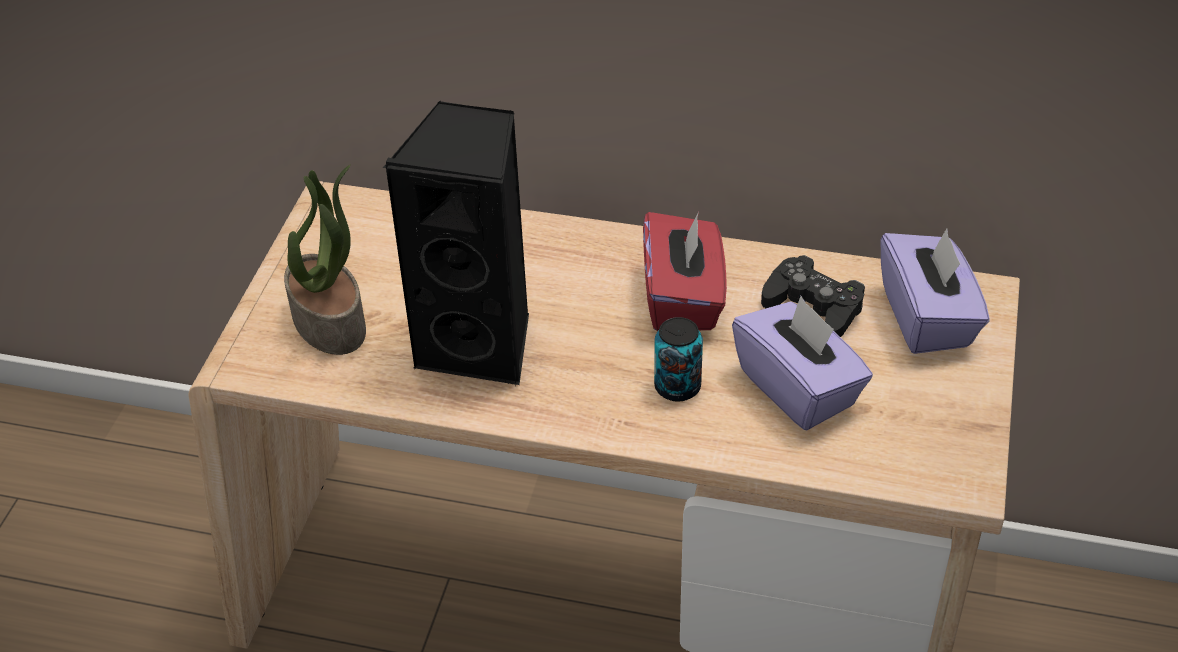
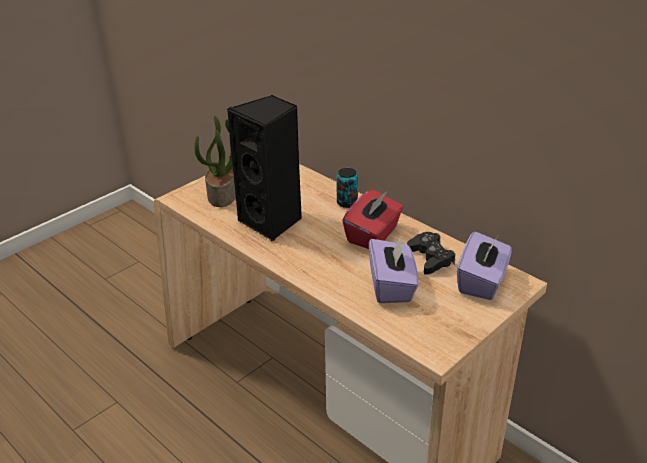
camera: 30 degrees right, 10 degrees down
can [654,317,703,402] -> can moved to [337,168,358,208]

